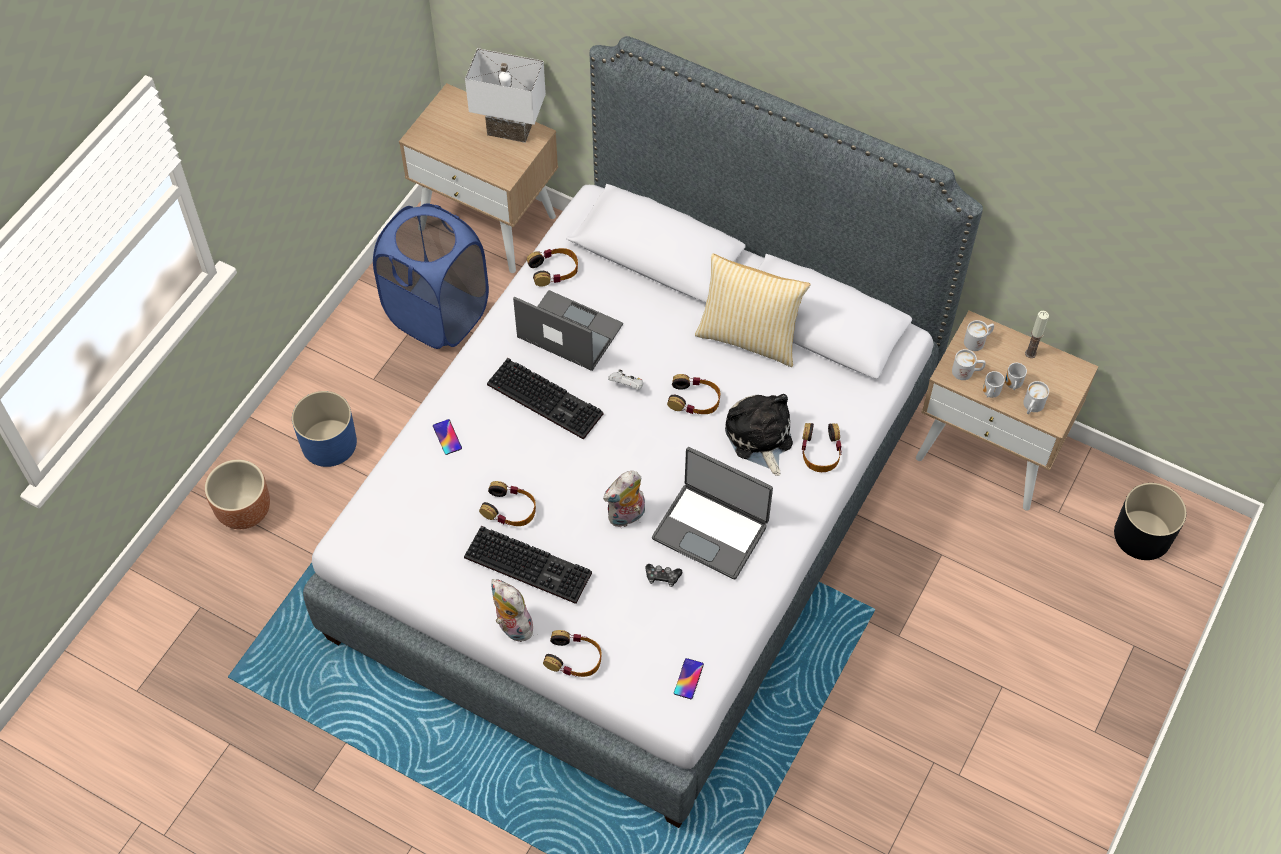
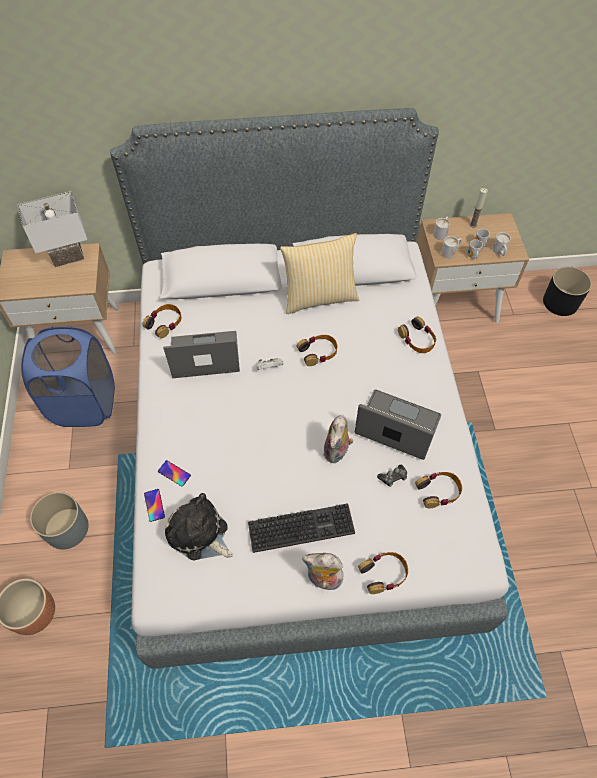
camera: 35 degrees left, 0 degrees up
blue planter [292,391,357,467] -> grey planter [30,492,89,549]
headphones [479,481,536,526] -> headphones moved to [415,472,462,508]
keyboard [487,358,603,440] -> none
laptop [652,447,773,579] -> laptop turned 150 degrees counterclockwise [355,389,441,460]
phone [674,658,704,699] -> phone moved to [144,489,165,522]
plush toy [725,394,793,476] -> plush toy moved to [165,493,233,561]

